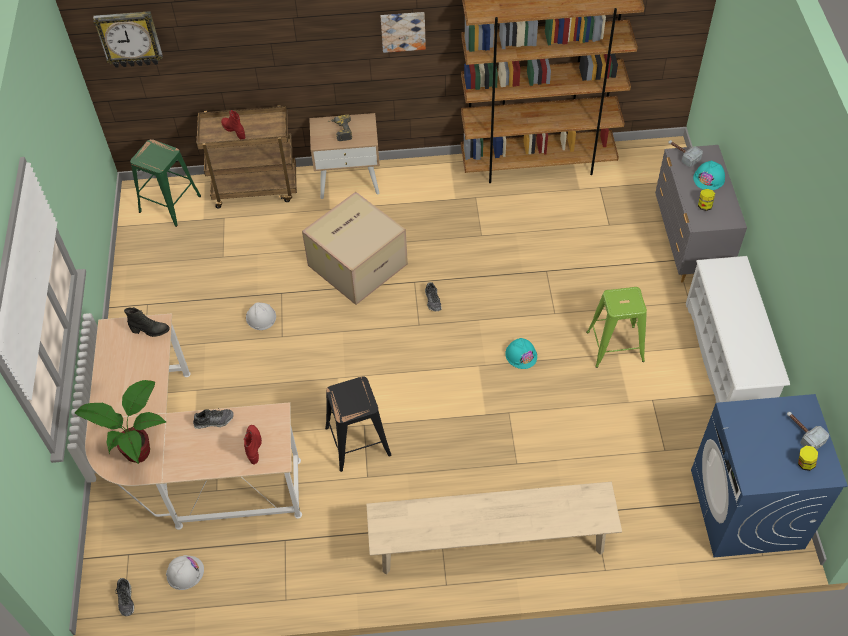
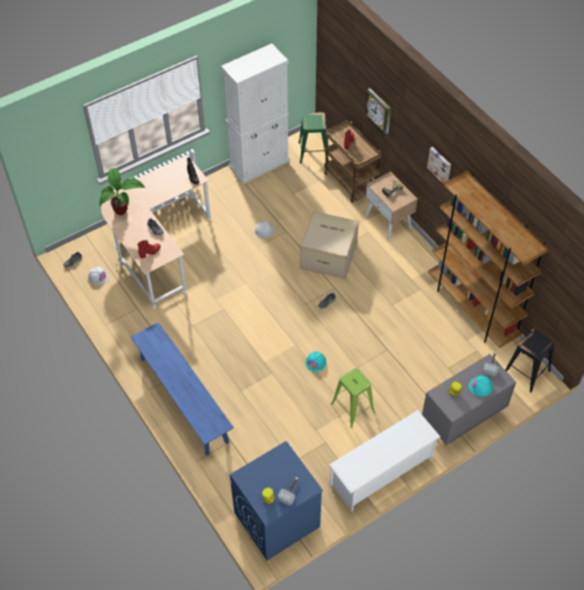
camera: 60 degrees right, 0 degrees up
wall clock [93,11,163,68] -> wall clock moved to [365,88,391,136]
black stool [325,376,391,472] -> black stool moved to [505,329,555,393]
beige bench [366,482,622,575] -> blue bench [131,322,234,455]
none -> white cabinet [221,44,289,184]

